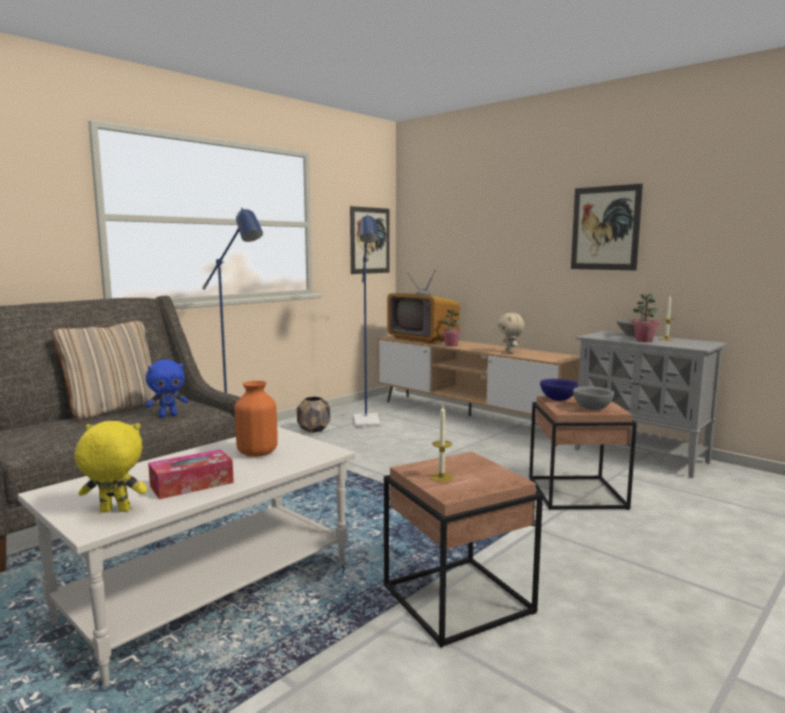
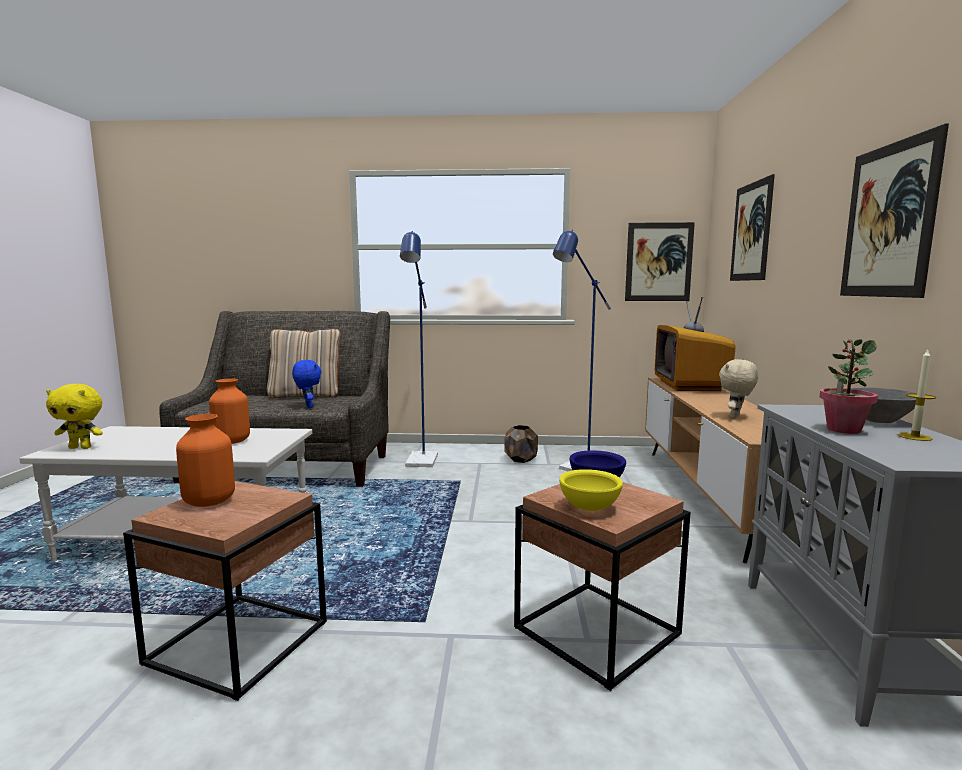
camera: 50 degrees right, 0 degrees up
yellow plush toy [74,421,147,513] -> yellow plush toy turned 135 degrees clockwise [46,384,103,449]
blue plush toy [146,360,188,418] -> blue plush toy turned 135 degrees counterclockwise [292,360,322,408]
tissue box [148,449,234,499] -> none
candle [430,406,453,482] -> orange vase [176,414,235,507]
potted plant [442,309,462,347] -> none
grey bowl [573,387,614,410] -> yellow bowl [559,469,623,511]
none -> picture [730,174,775,281]

